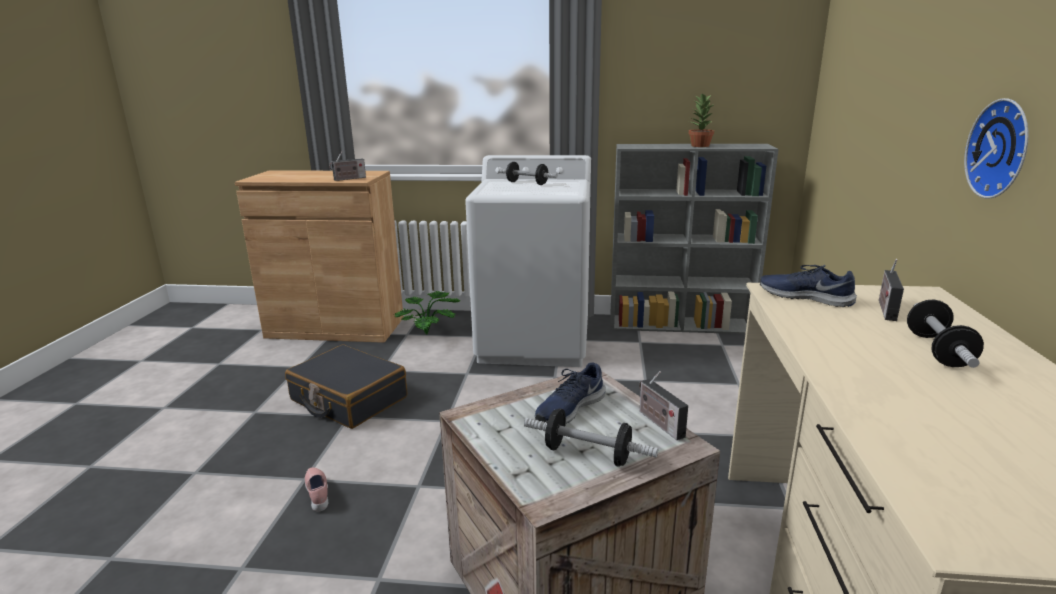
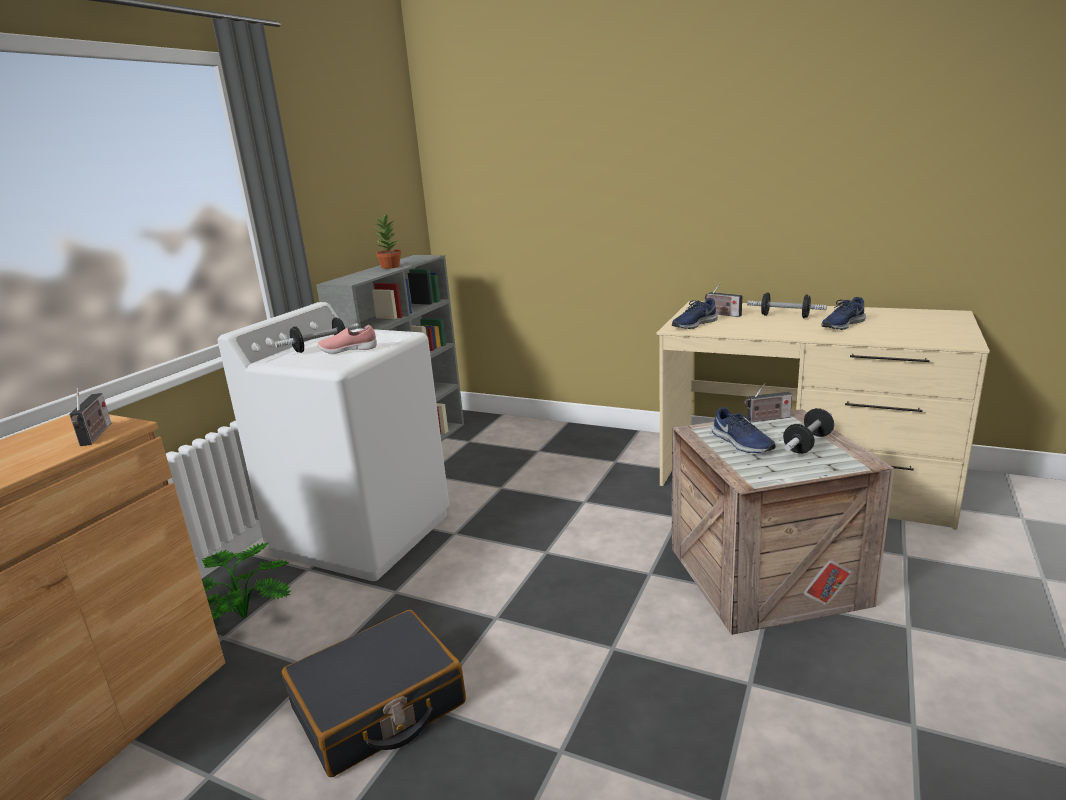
camera: 70 degrees left, 0 degrees up
pink shoe [305,467,328,512] -> pink shoe moved to [317,325,377,354]
wall clock [964,98,1029,199] -> none
none -> blue shoe [821,297,866,330]

